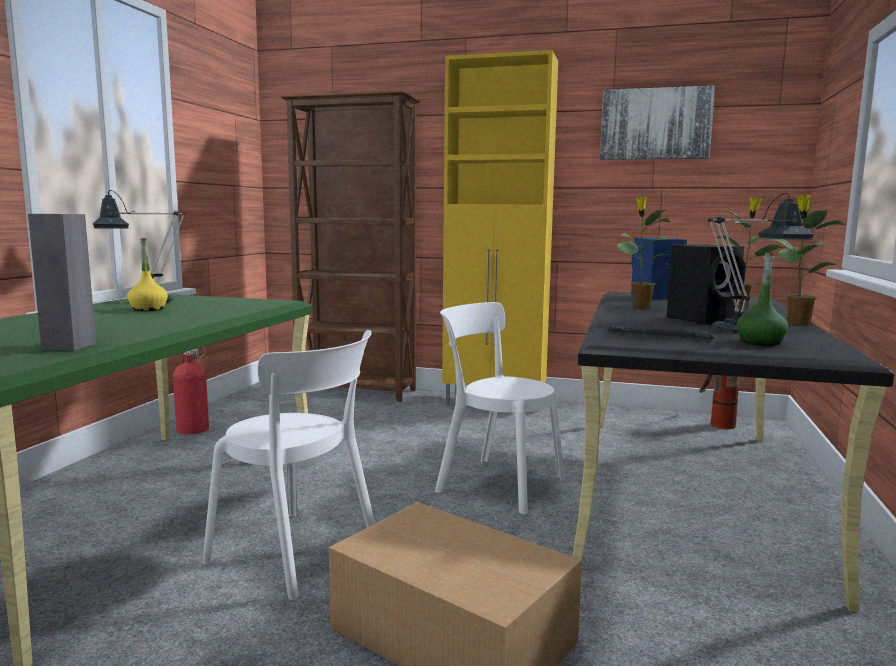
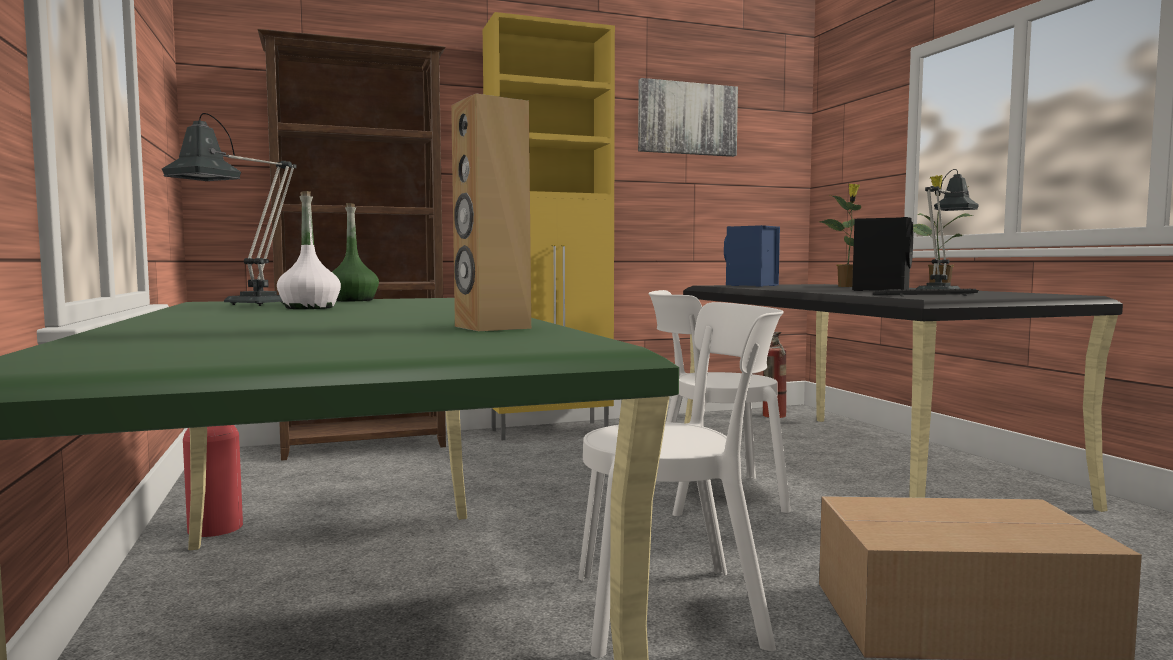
camera: 35 degrees left, 5 degrees down
grey speaker [28,214,96,351] -> brown speaker [451,93,531,331]
yellow bottle [127,238,168,311] -> white bottle [277,191,341,309]
potted plant [617,196,670,308] -> none
green bottle [737,252,788,346] -> green bottle moved to [332,203,379,301]

